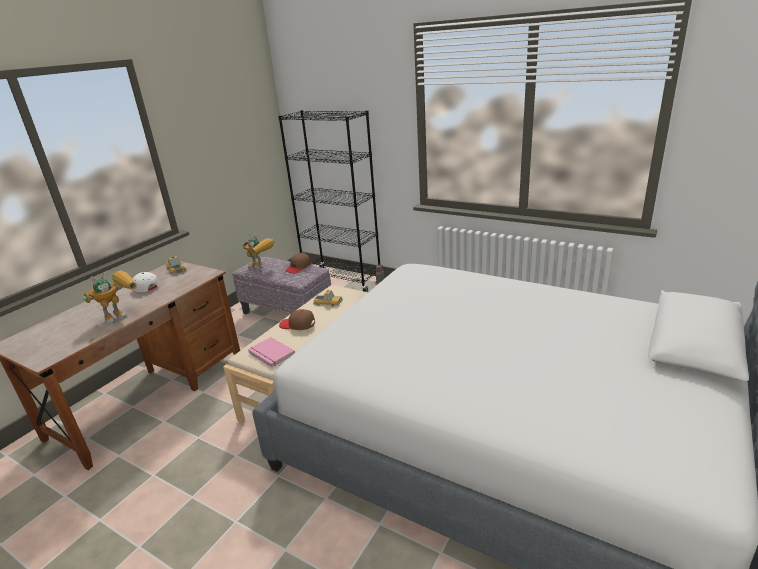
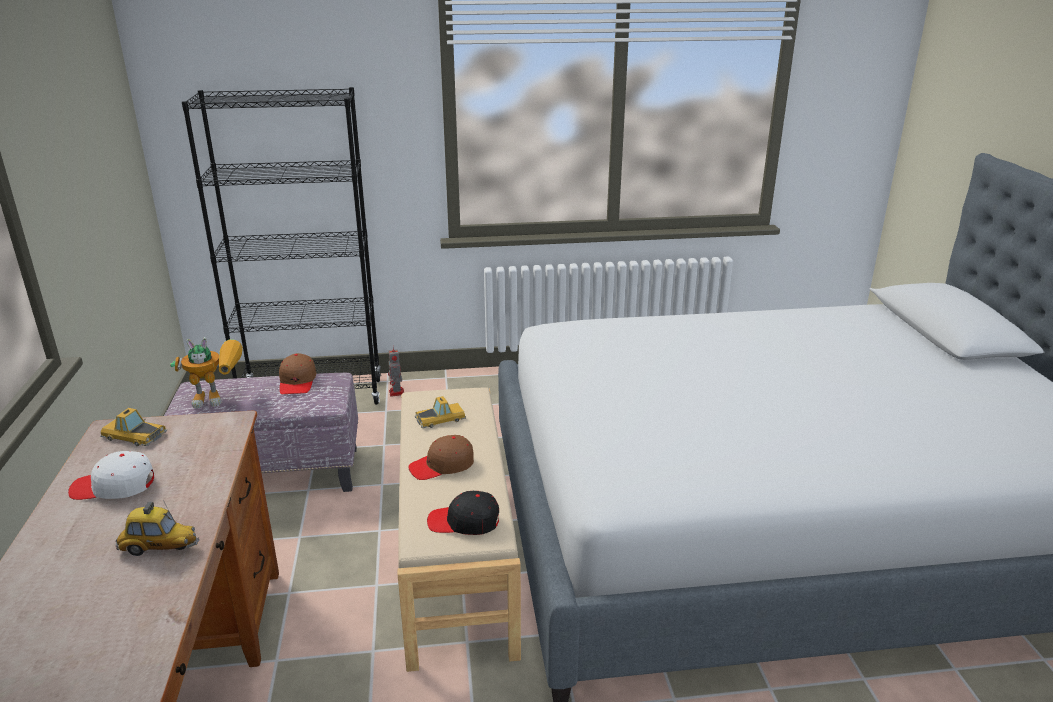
camera: 40 degrees left, 0 degrees up
toy robot [83,271,137,325] -> toy car [116,500,199,556]
pink book [248,337,295,367] -> black cap [427,491,499,535]

